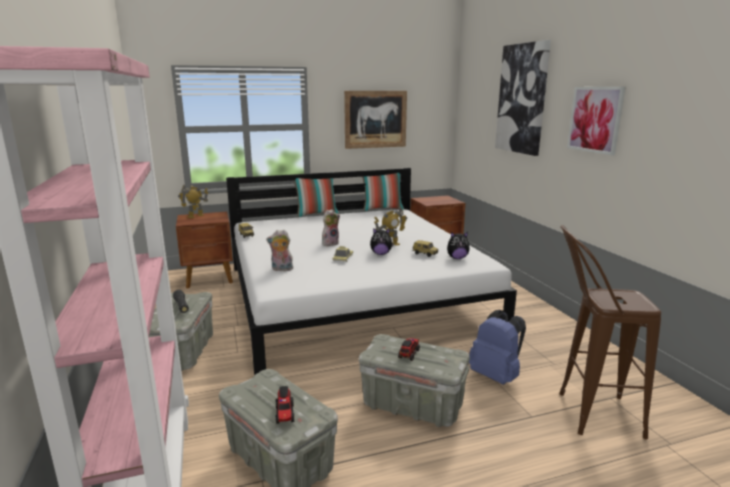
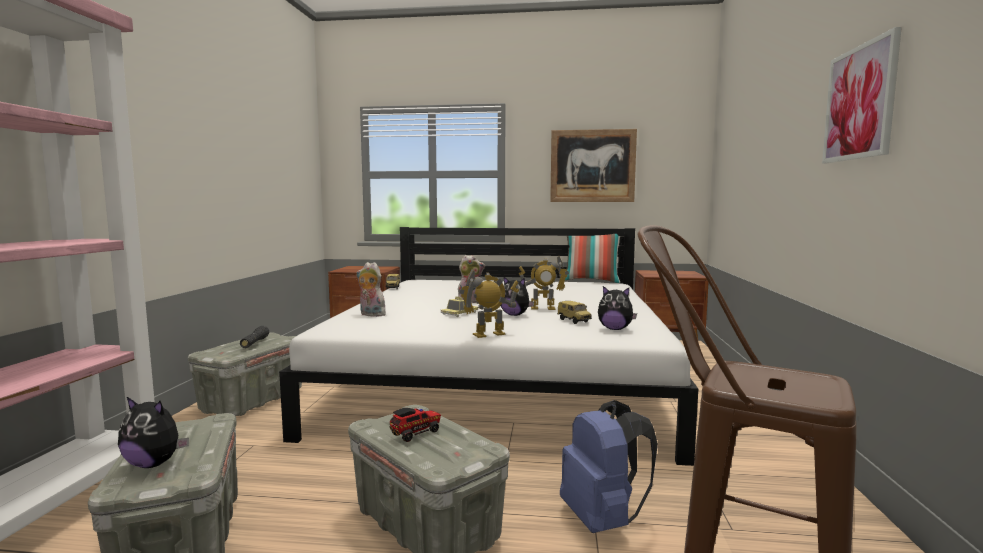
camera: 25 degrees right, 10 degrees down
toy robot [178,184,209,218] -> toy robot moved to [459,269,519,338]
toy truck [275,386,294,424] -> plush toy [118,397,189,468]
pillow [294,178,339,217] -> none
picture [495,40,551,156] -> none

